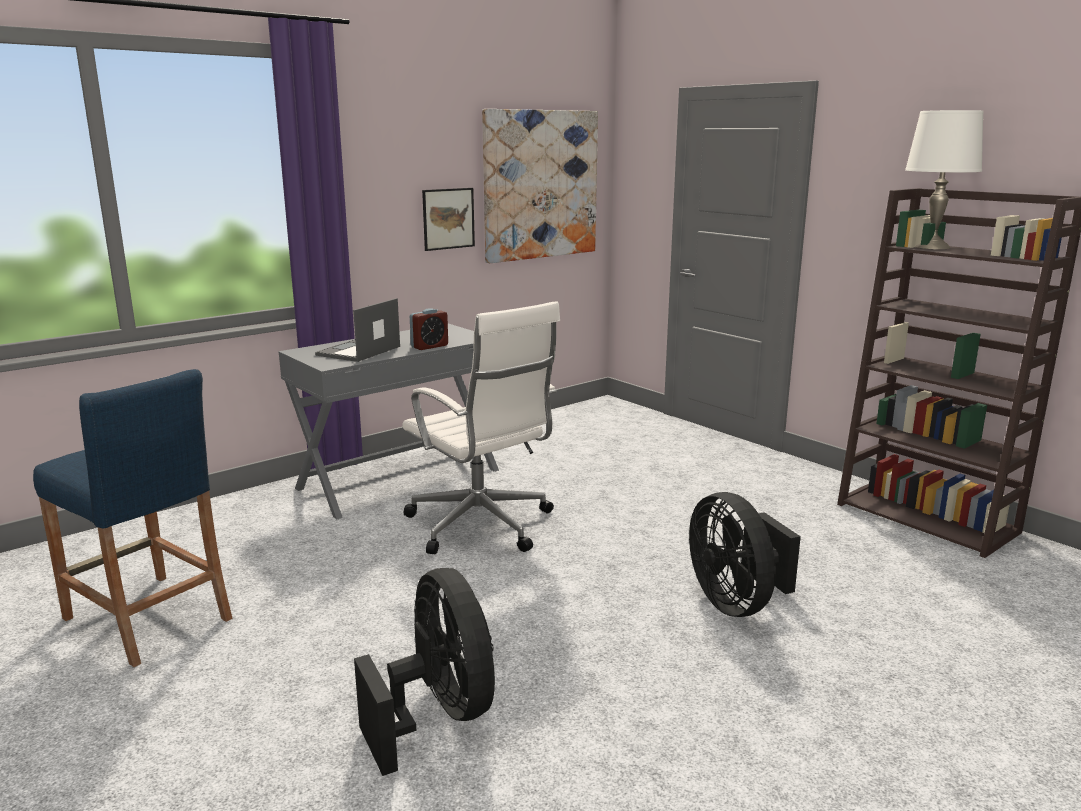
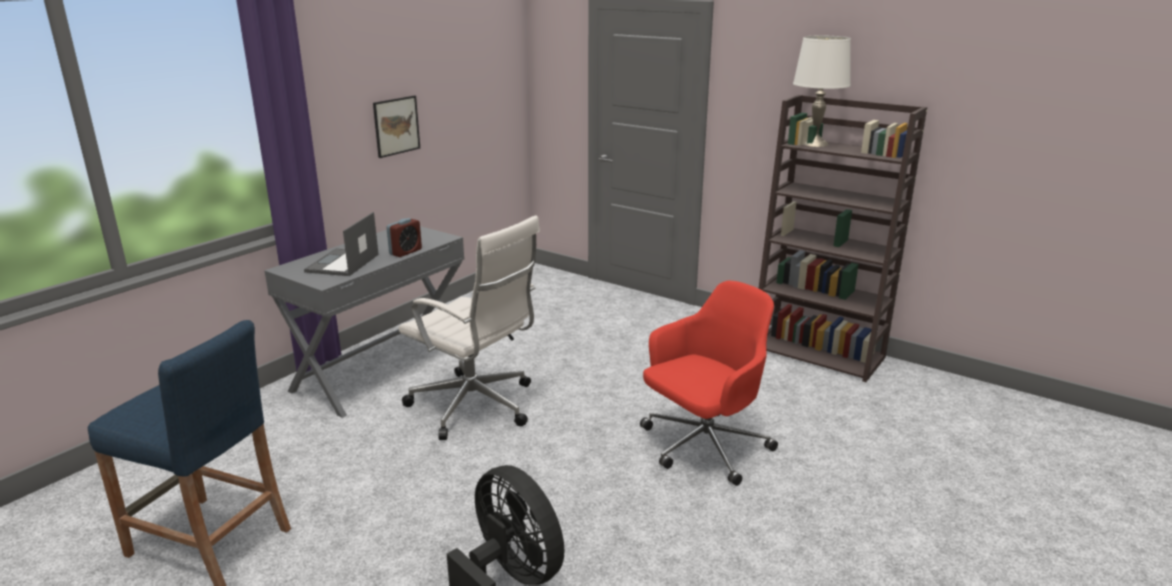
camera: 15 degrees left, 5 degrees up
picture [482,109,598,263] -> none
black fan [689,492,801,617] -> red office chair [640,281,778,486]

